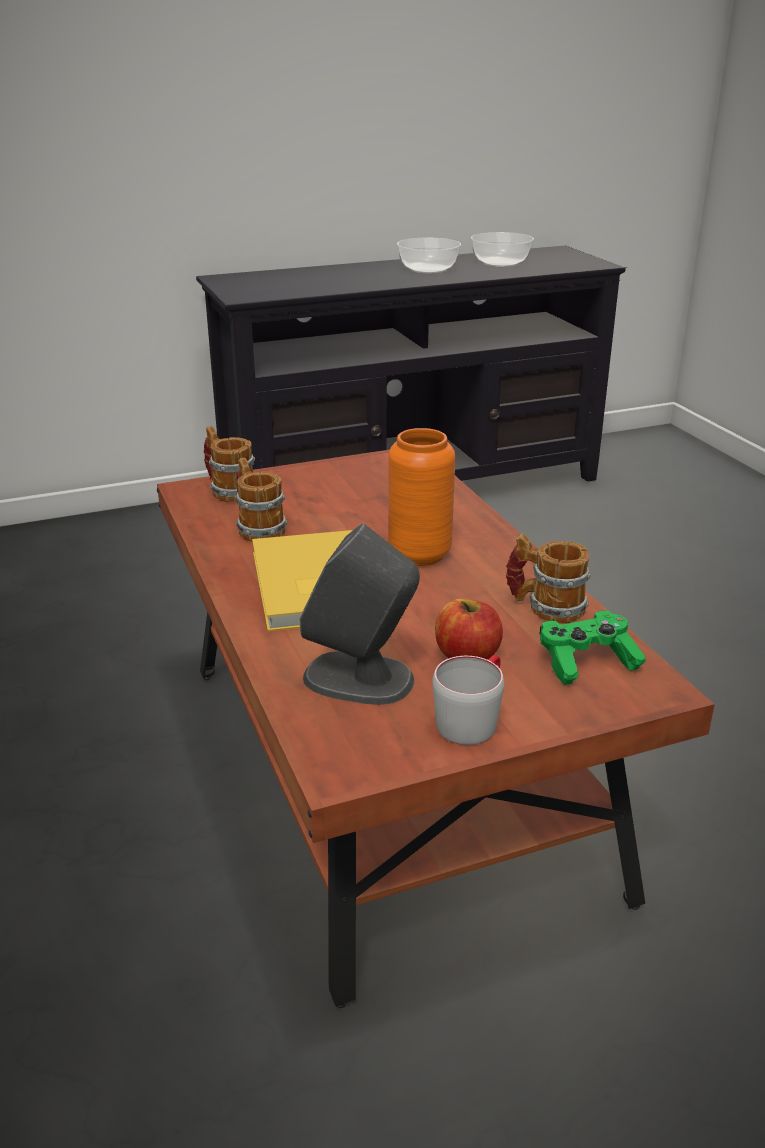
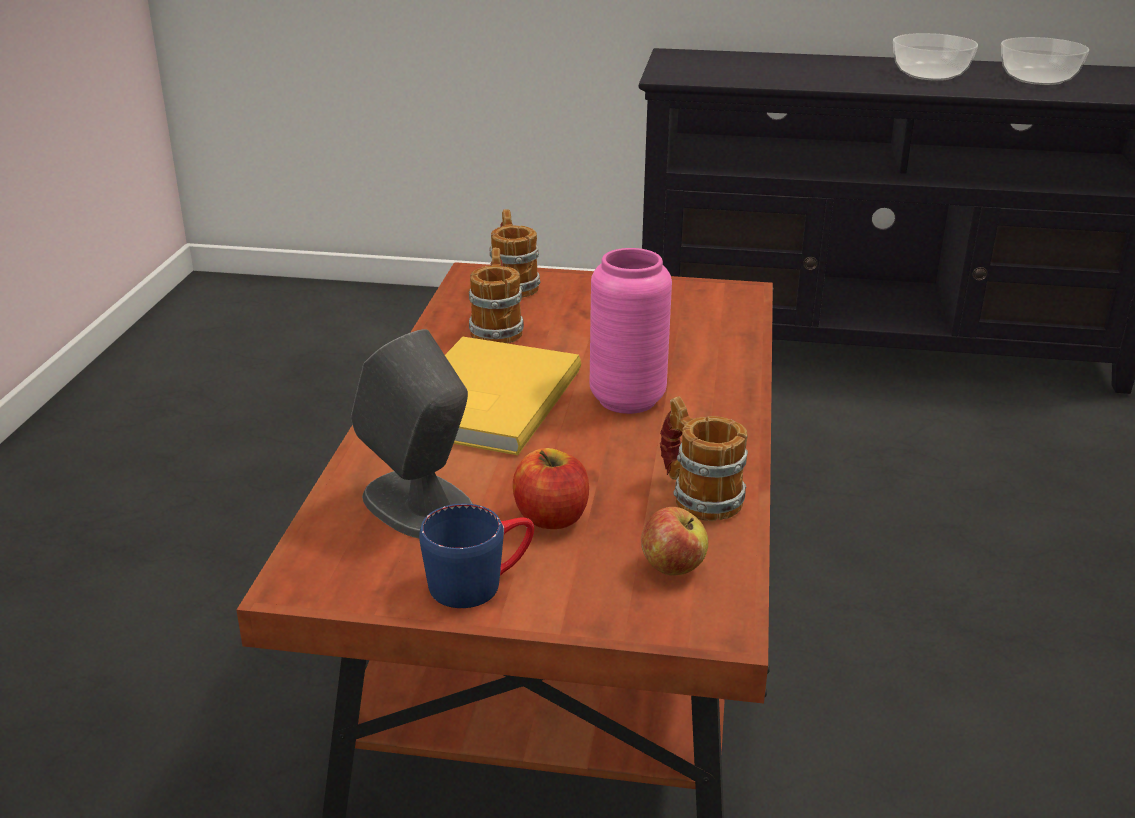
camera: 30 degrees right, 0 degrees up
orange vase [388,428,456,566] -> pink vase [590,248,672,414]
grey mug [432,655,504,745] -> blue mug [419,504,534,608]
green game controller [539,610,646,685] -> apple [641,507,708,575]

